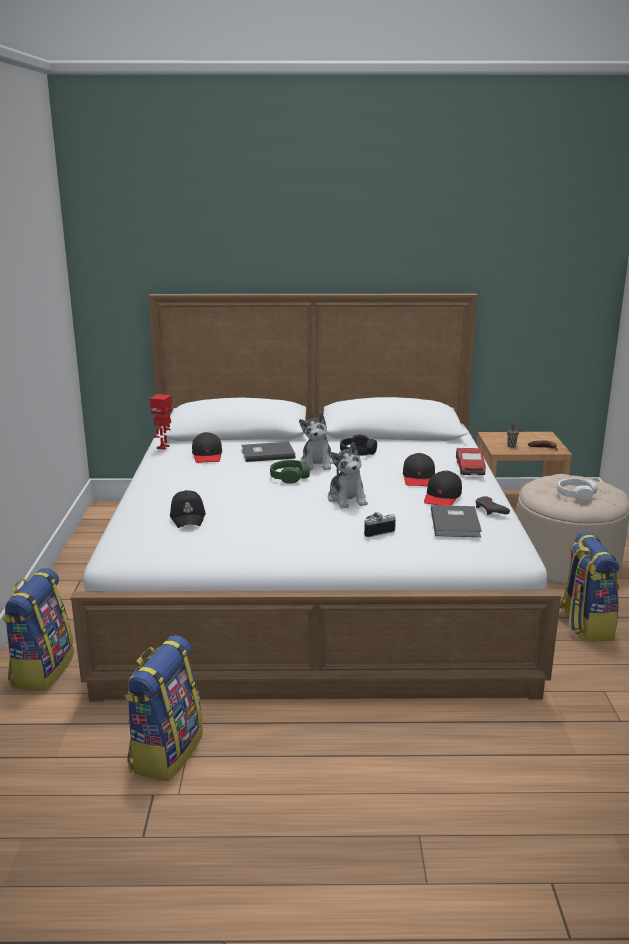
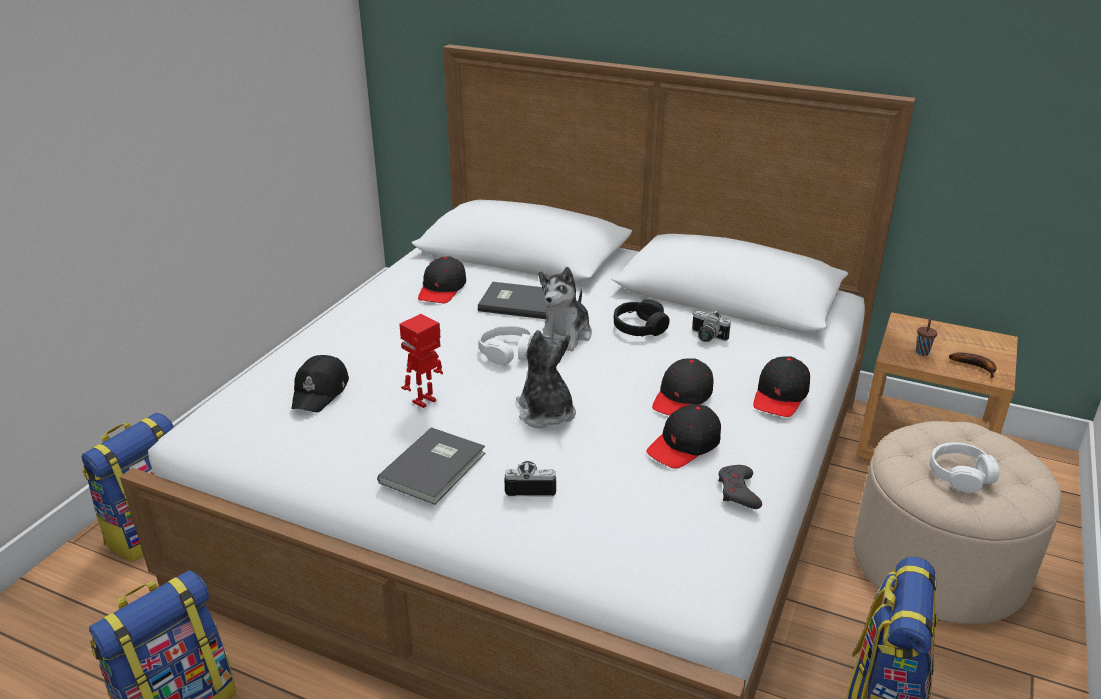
camera: 25 degrees right, 10 degrees up
toy robot [150,394,172,449] -> toy robot moved to [399,314,443,408]
green headphones [270,460,310,484] -> white headphones [478,325,532,365]
plush toy [328,442,368,508] -> plush toy turned 150 degrees clockwise [516,330,576,428]
grey book [431,505,482,537] -> grey book moved to [377,427,485,505]
toy car [456,448,486,475] -> black cap [753,356,810,417]
none -> camera [692,310,731,342]

